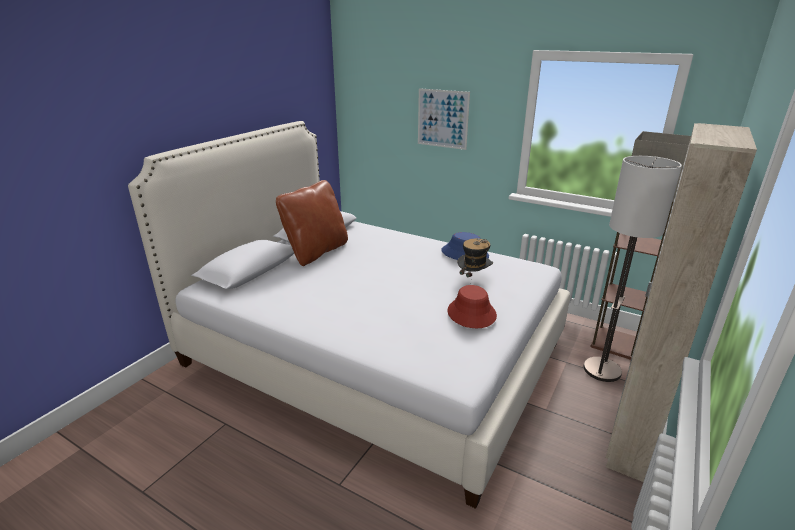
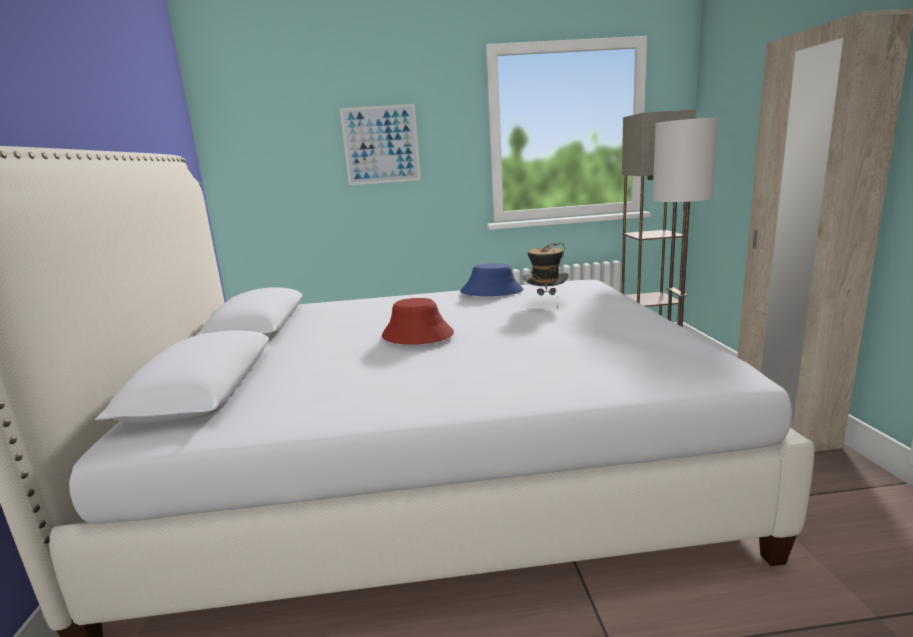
camera: 35 degrees left, 10 degrees down
brown pillow [276,180,348,266] -> none
red hat [448,285,497,328] -> red hat moved to [382,298,454,345]

